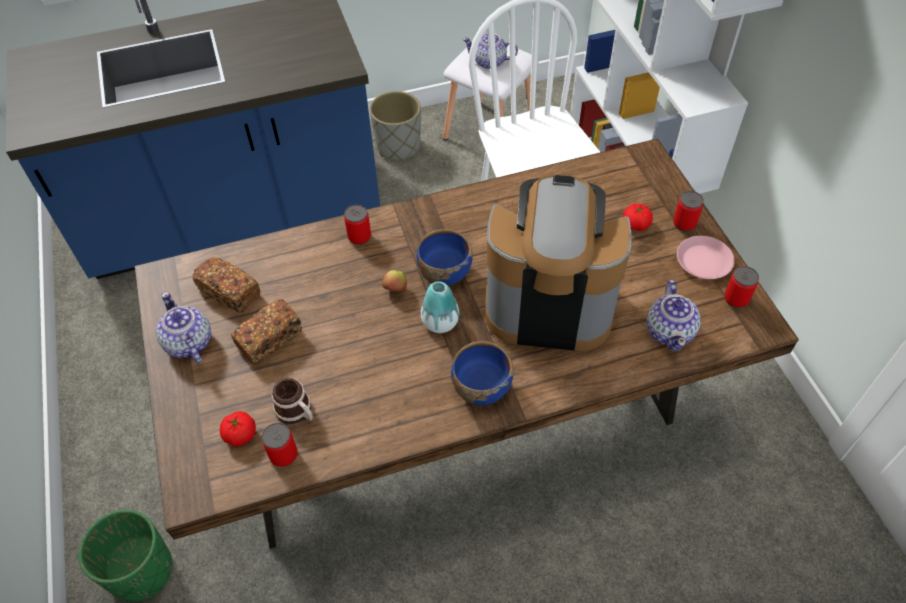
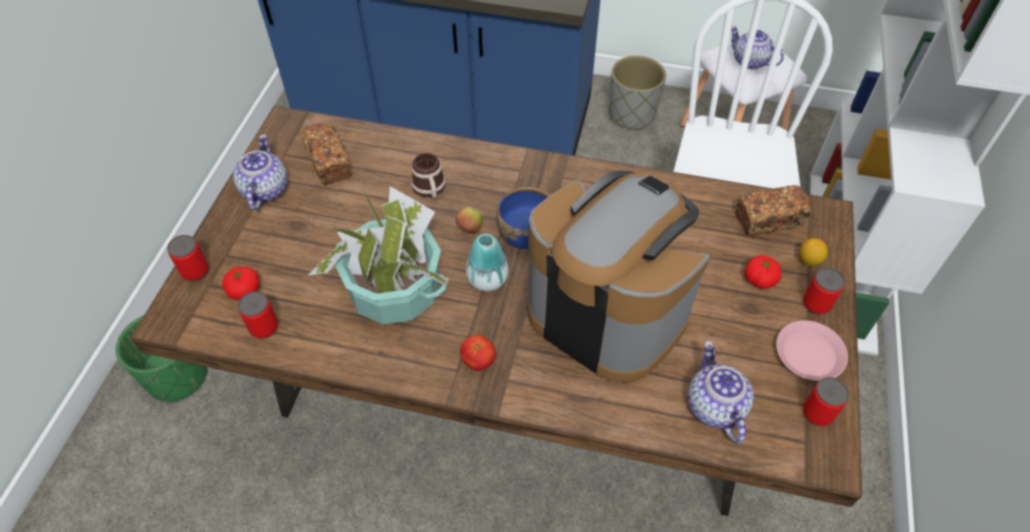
camera: 30 degrees right, 0 degrees up
bread [231,299,302,365] -> bread moved to [735,185,811,237]
mug [271,378,313,424] -> mug moved to [411,153,446,198]
can [344,205,371,245] -> can moved to [167,235,209,281]
blue bowl [451,341,513,406] -> tomato [460,335,496,371]
teapot [647,280,701,352] -> teapot turned 135 degrees clockwise [687,341,754,444]
none -> potted plant [308,186,449,325]
none -> lemon [799,238,828,266]

